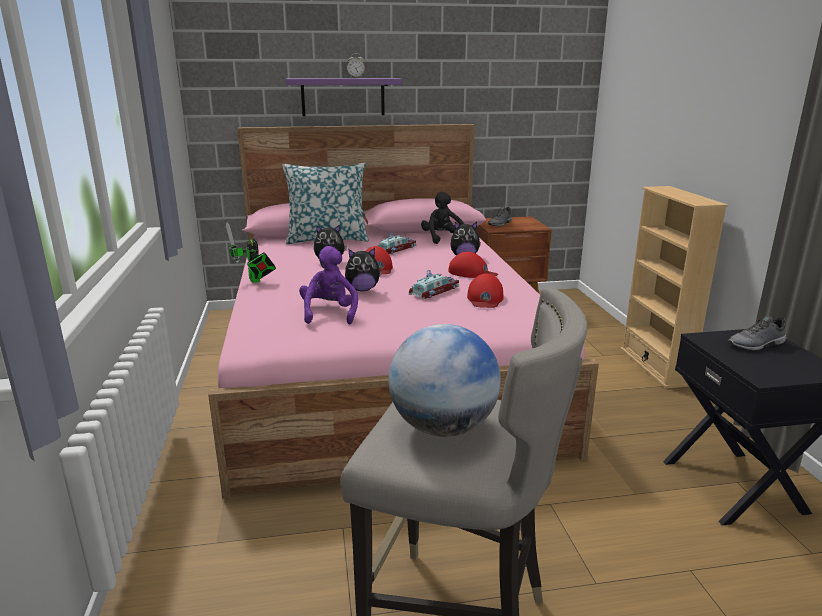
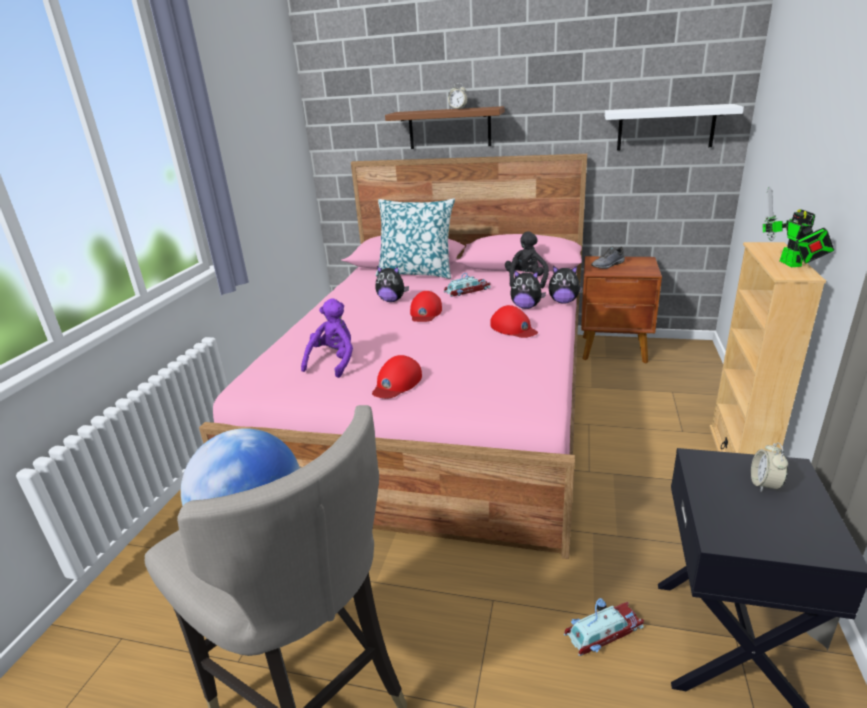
camera: 25 degrees right, 5 degrees up
toy robot [226,223,276,283] -> toy robot moved to [763,187,834,267]
purple shelf [286,78,402,116] -> brown shelf [385,106,505,149]
plush toy [345,248,381,291] -> plush toy moved to [548,266,583,304]
toy car [409,270,459,299] -> toy car moved to [564,598,644,656]
red cap [467,273,503,308] -> red cap moved to [372,355,422,398]
grey shoe [728,315,786,351] -> alarm clock [751,442,788,492]
none -> white shelf [605,104,744,150]

